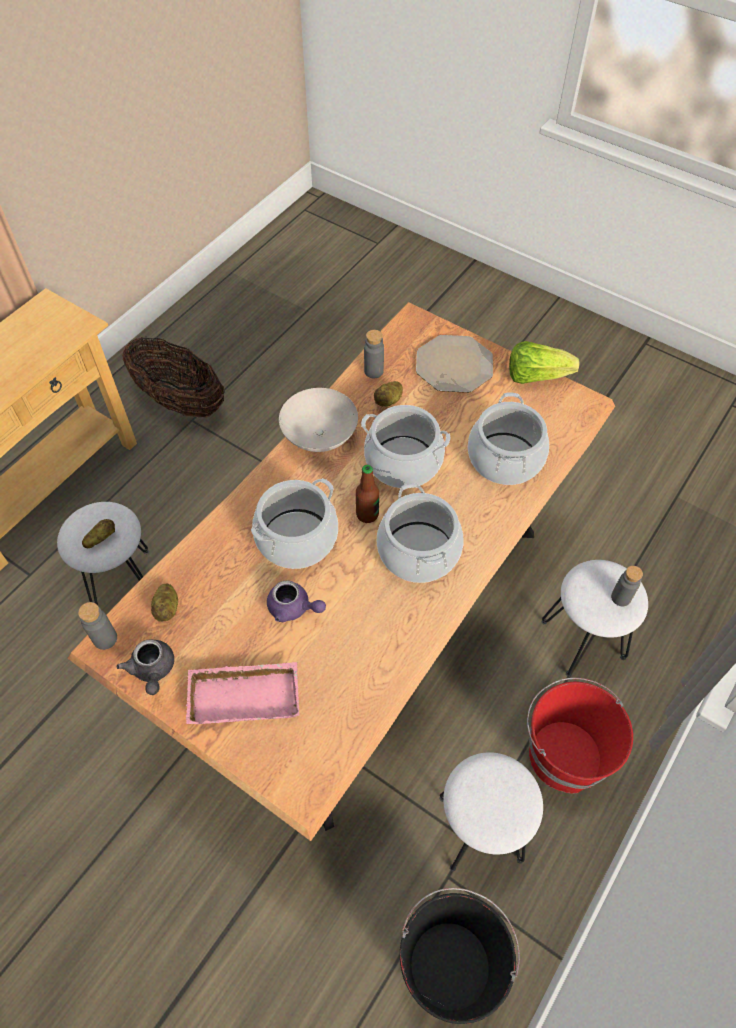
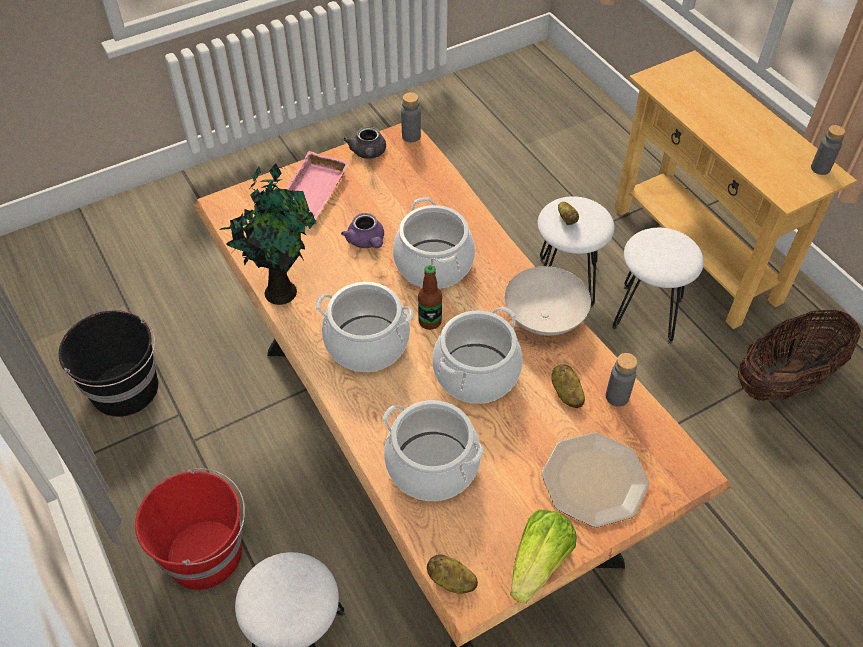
camera: 115 degrees right, 5 degrees down
grey teapot [117,639,174,695] -> grey teapot turned 105 degrees counterclockwise [343,126,386,159]
potato [151,584,178,622] -> potato moved to [427,554,478,594]
purple teapot [267,581,326,622] -> purple teapot turned 75 degrees counterclockwise [341,213,384,248]
white stool [439,752,543,871] -> white stool moved to [612,228,704,344]
grey bottle [611,566,643,606] -> grey bottle moved to [811,125,845,175]
none -> potted plant [219,163,317,305]

